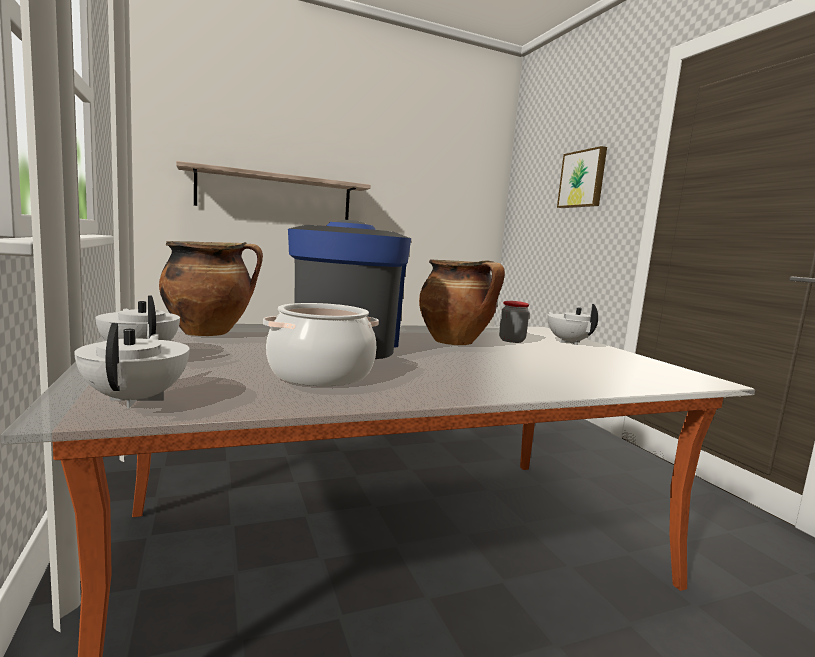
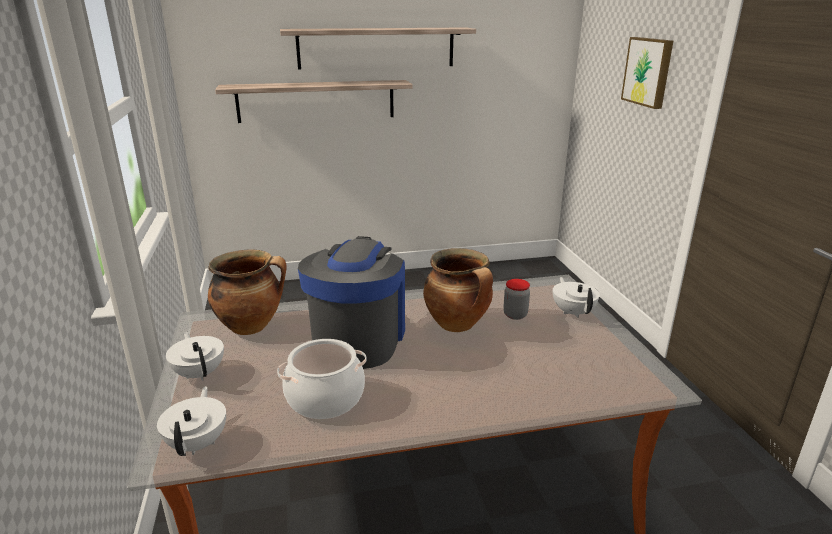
camera: 10 degrees right, 15 degrees up
none -> shelf [280,27,476,70]

